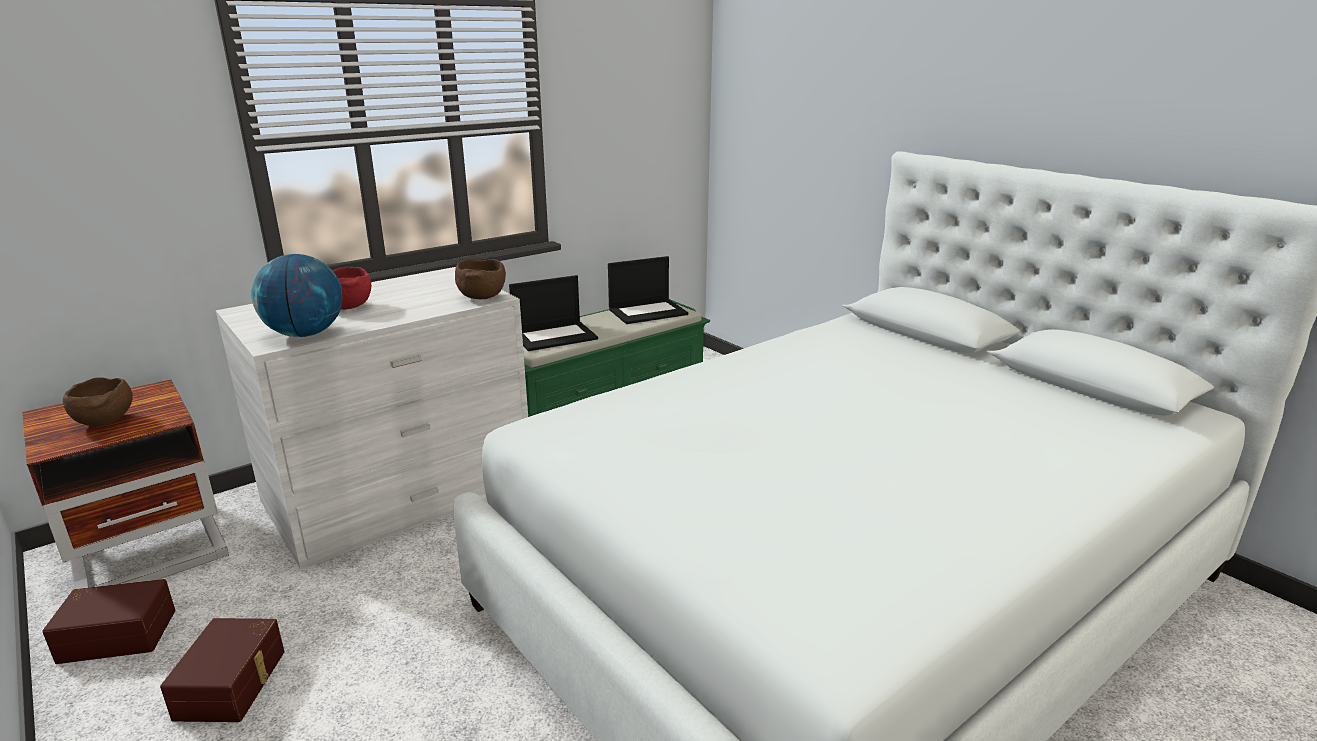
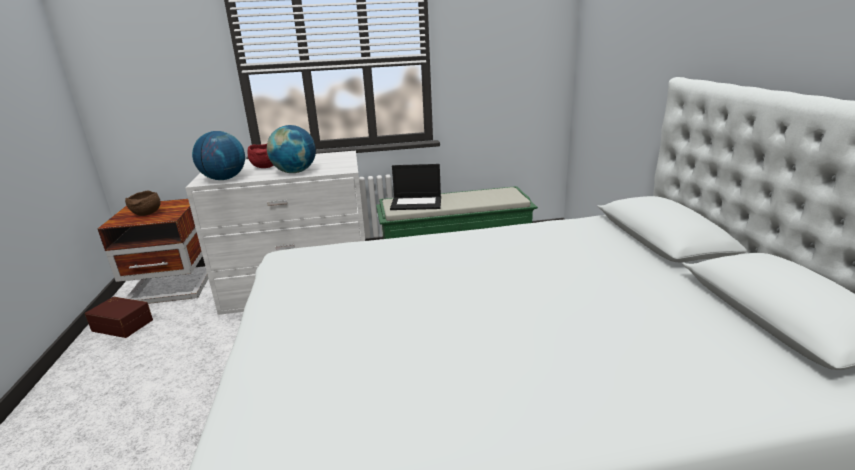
camera: 30 degrees right, 0 degrees up
brown storage box [160,618,285,722] -> none
brown bowl [455,259,506,299] -> none
laptop [608,256,688,324] -> none
none -> globe [267,125,316,173]

